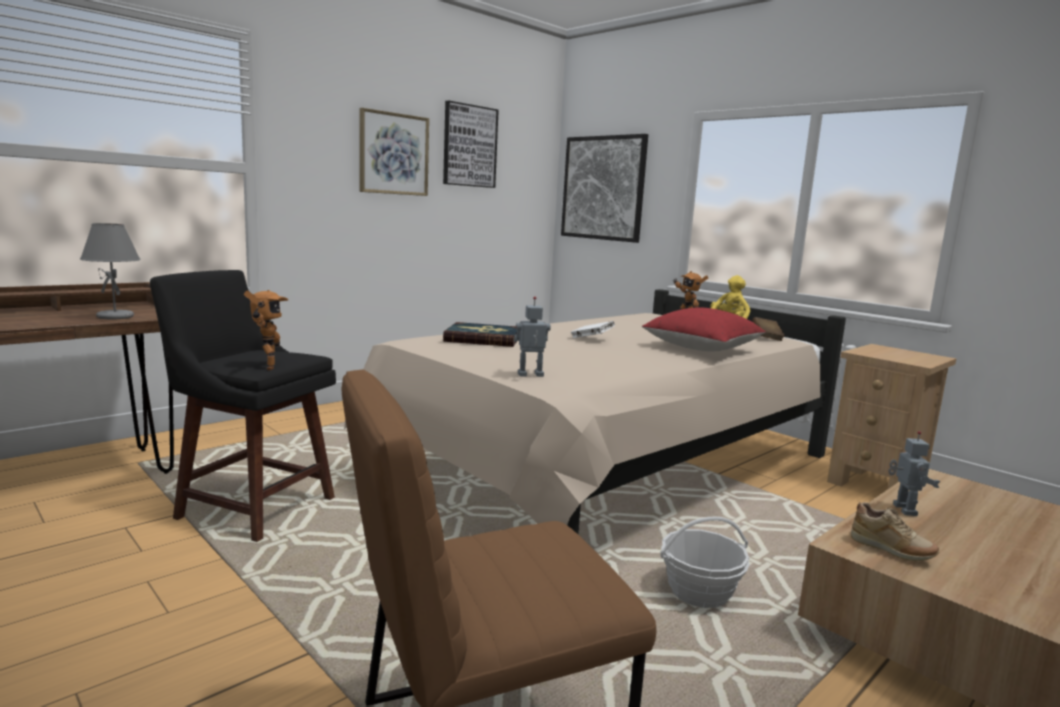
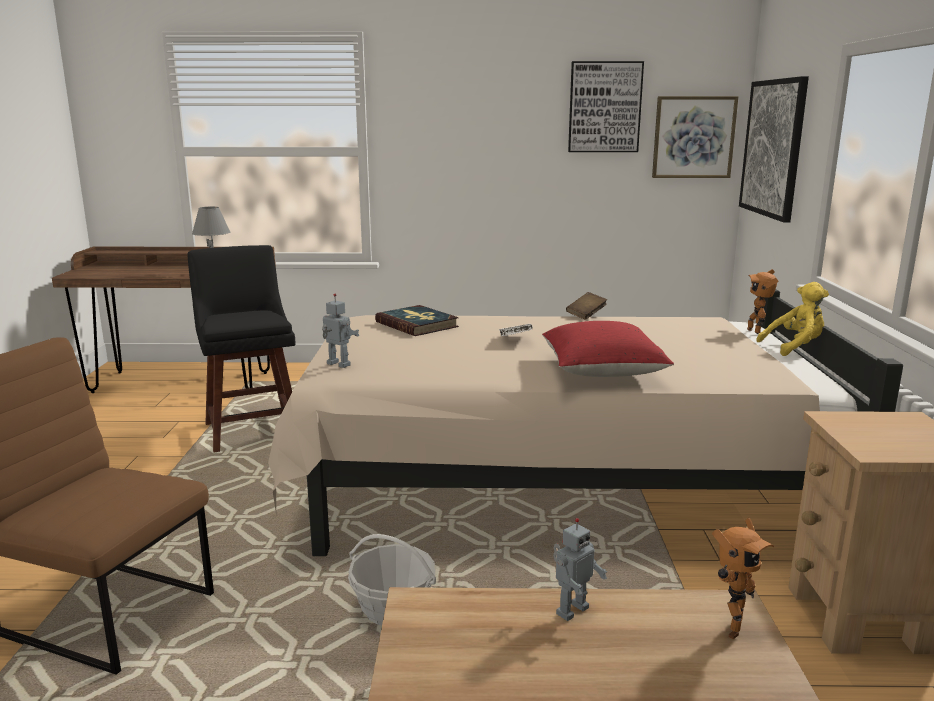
camera: 45 degrees right, 5 degrees up
toy robot [244,290,288,370] -> toy robot moved to [712,518,774,639]
picture [360,108,429,196] -> picture moved to [652,96,738,178]
brown book [753,317,785,341] -> brown book moved to [566,292,607,320]
beige shoe [851,502,940,561] -> none

